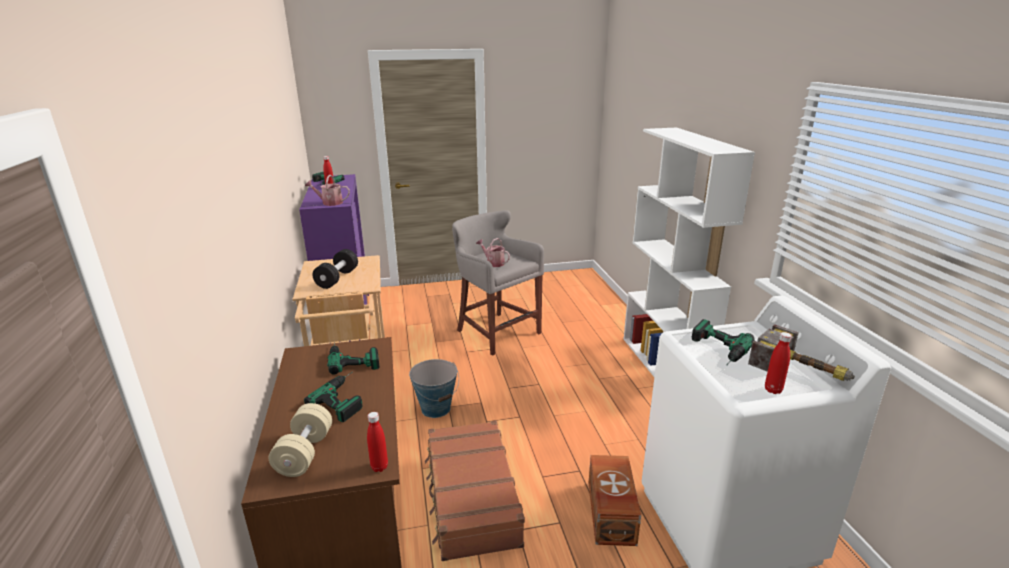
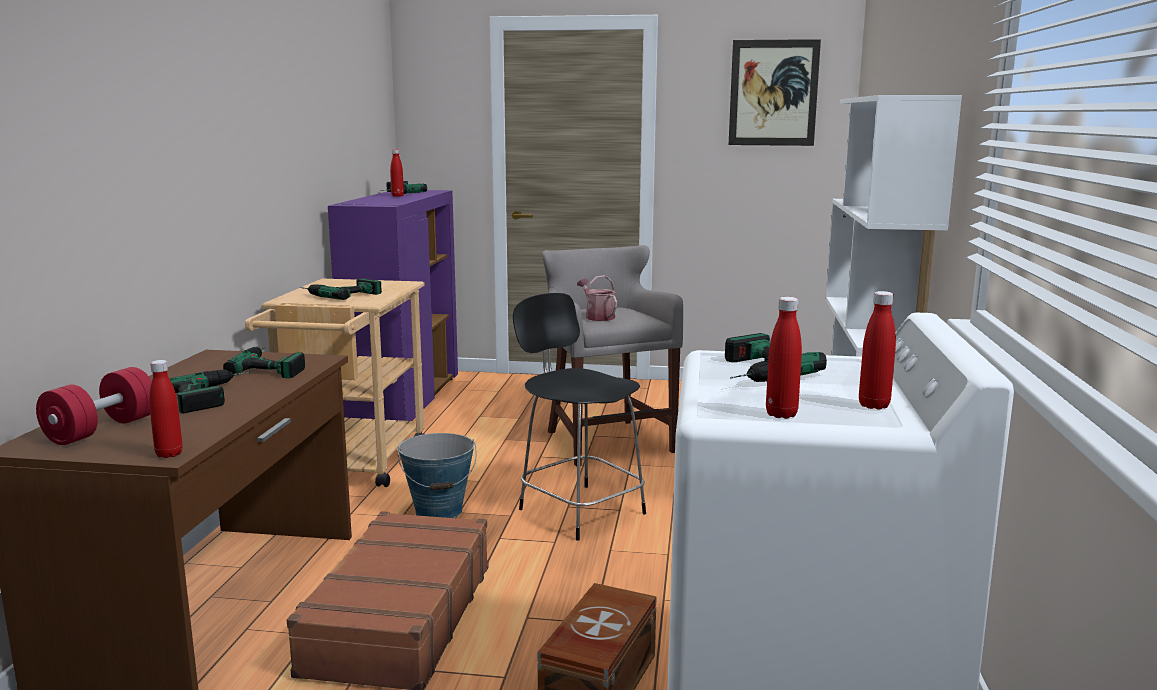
camera: 20 degrees right, 10 degrees down
beige dumbbell [269,403,332,477] -> red dumbbell [36,367,152,445]
watering can [305,175,350,206] -> none
black dumbbell [313,249,358,289] -> power drill [301,278,382,300]
hammer [748,324,855,381] -> red bottle [859,291,896,410]
none -> black stool [513,293,646,541]
none -> picture [729,39,821,146]

